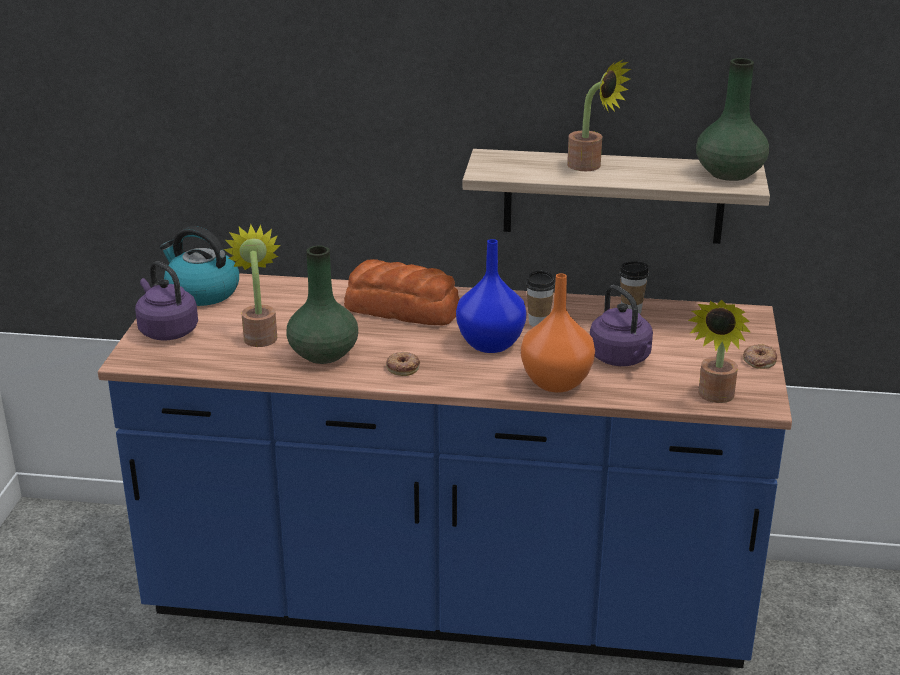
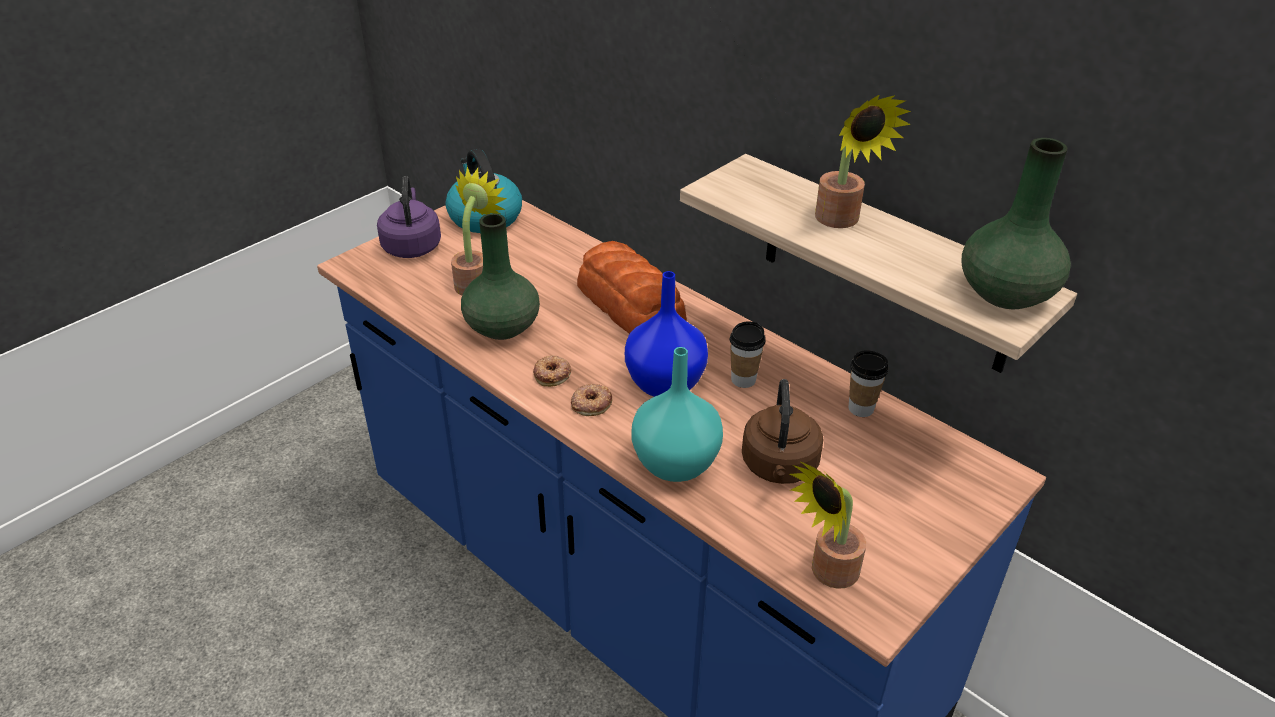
camera: 35 degrees right, 10 degrees up
orange vase [521,273,595,392] -> turquoise vase [631,347,723,482]
purple kettle [590,285,653,366] -> brown kettle [742,379,823,484]
donut [743,344,777,369] -> donut moved to [571,384,612,416]

